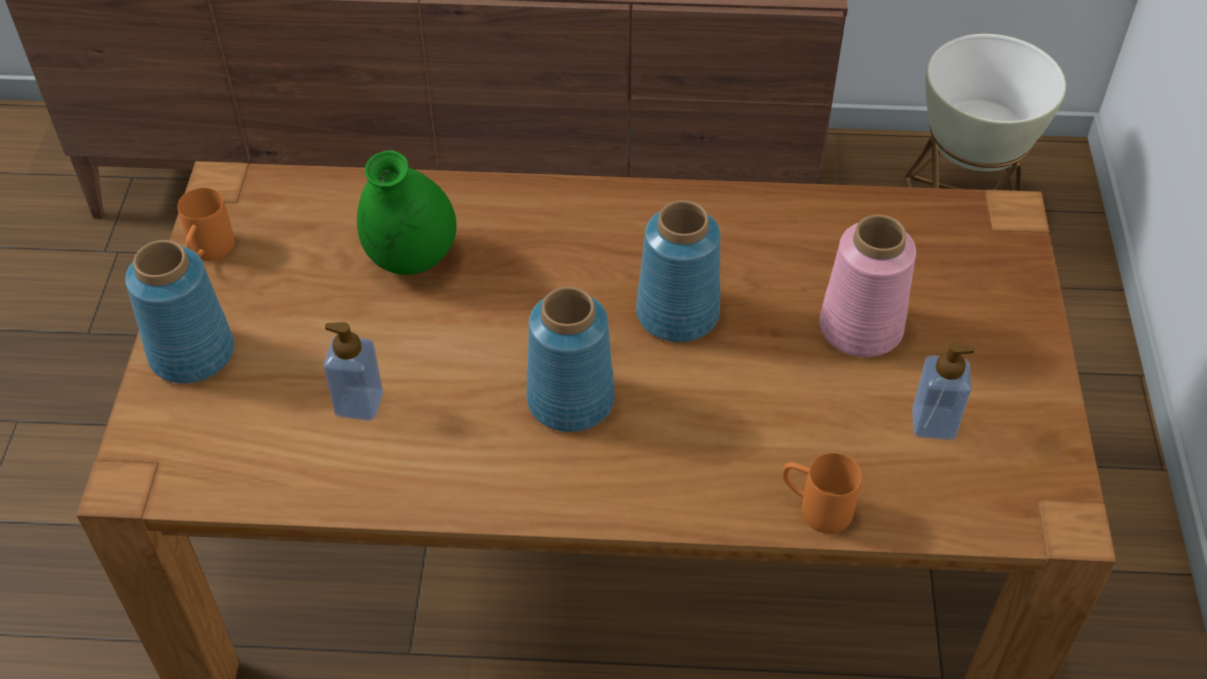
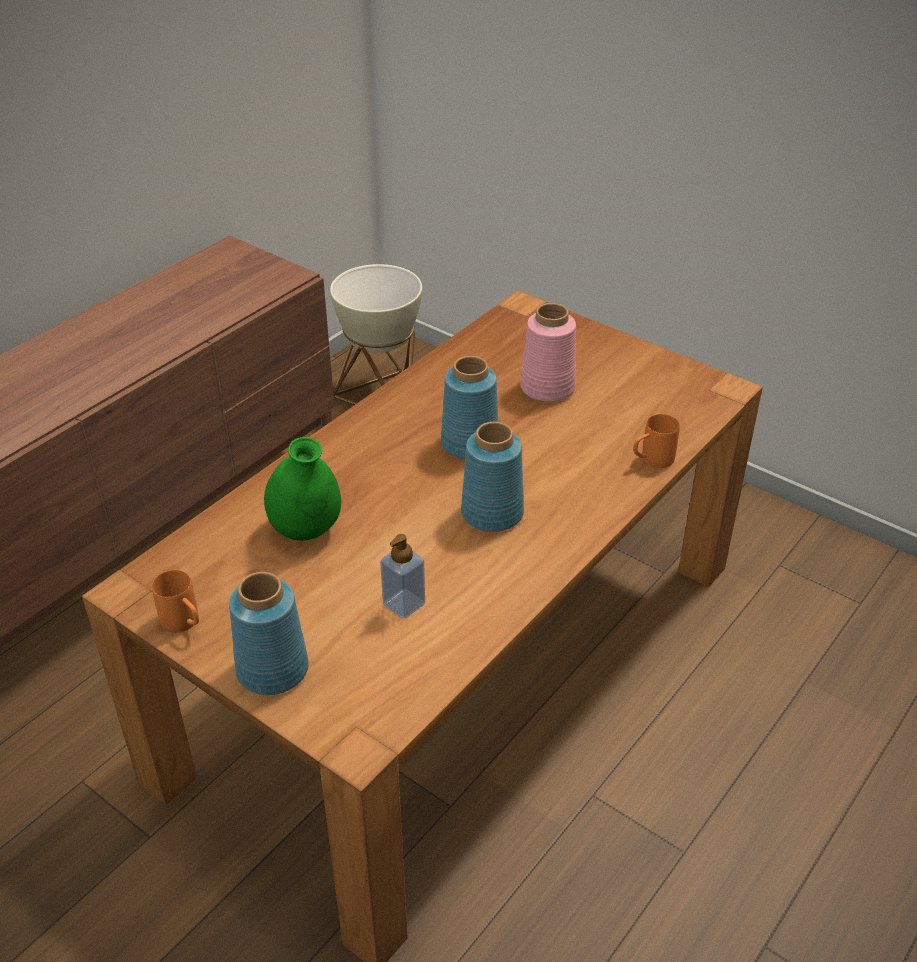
camera: 55 degrees left, 10 degrees down
soap dispenser [912,342,975,440] -> none

